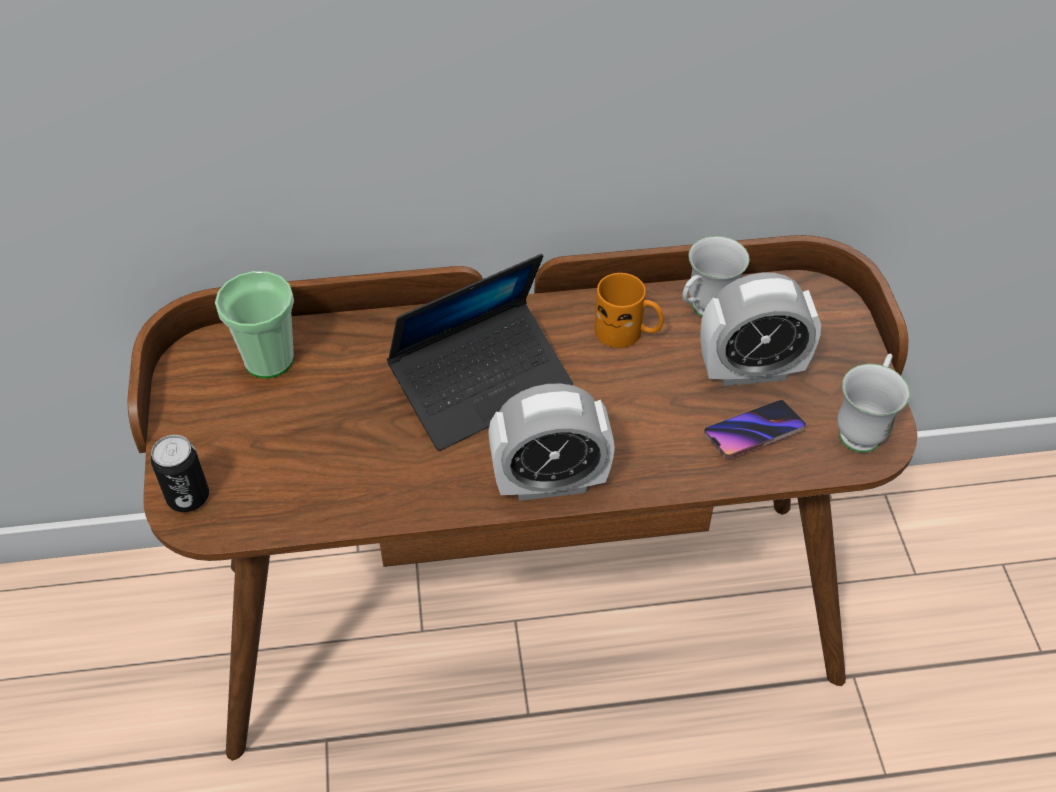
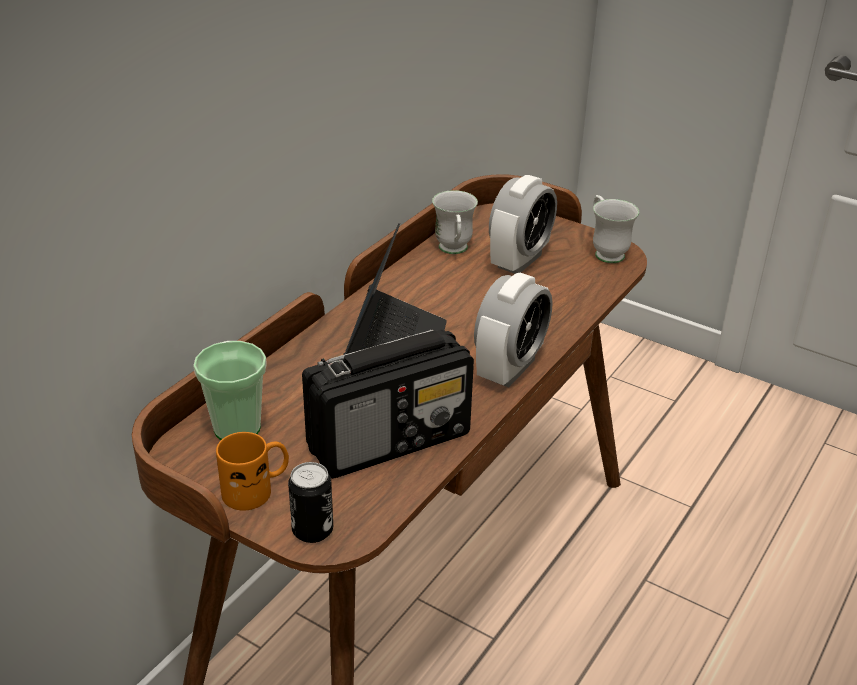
camera: 50 degrees left, 15 degrees down
orange mug [594,273,664,348] -> orange mug moved to [216,432,289,510]
phone [704,400,806,459] -> none
none -> radio [302,330,474,479]

